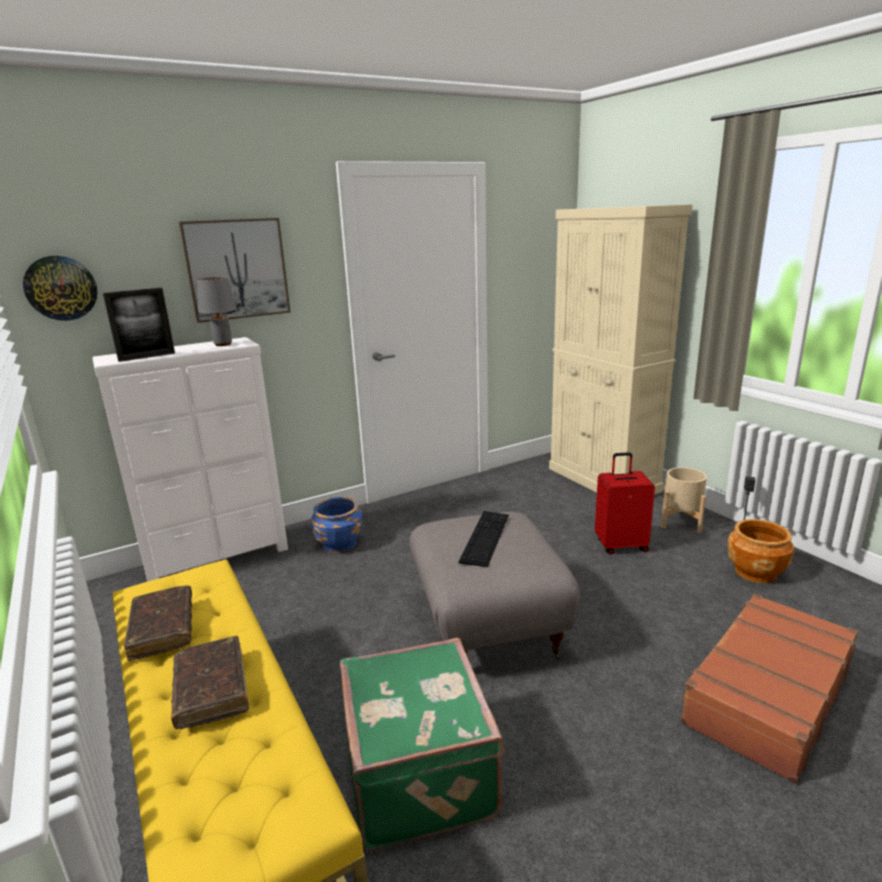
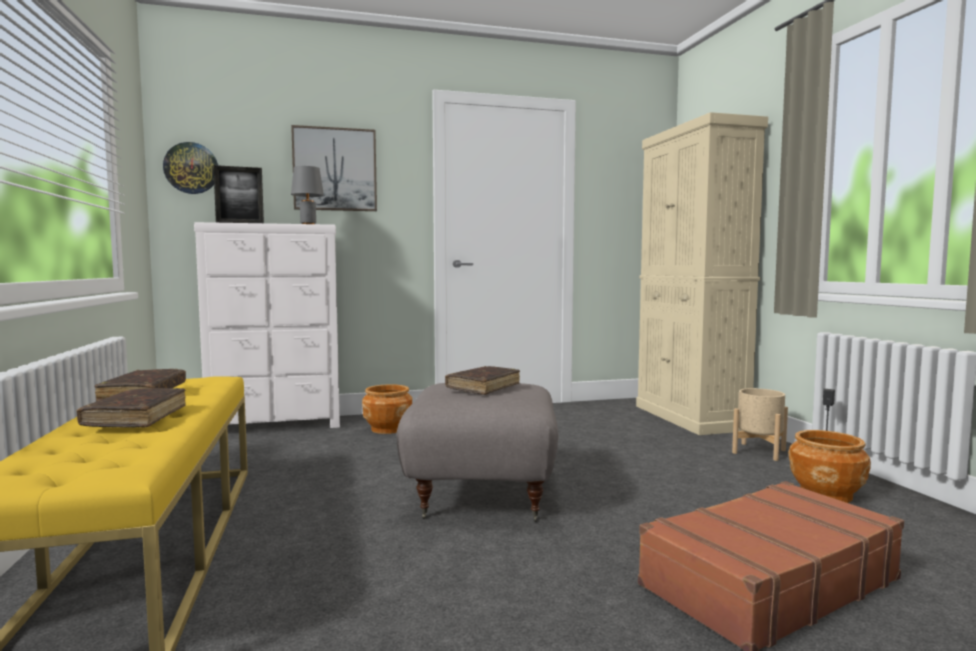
camera: 15 degrees right, 15 degrees down
blue planter [311,497,362,553] -> brown planter [362,384,412,434]
green suitcase [340,638,504,851] -> none
keyboard [459,511,509,567] -> brown book [445,366,520,395]
red suitcase [595,452,655,554] -> none

